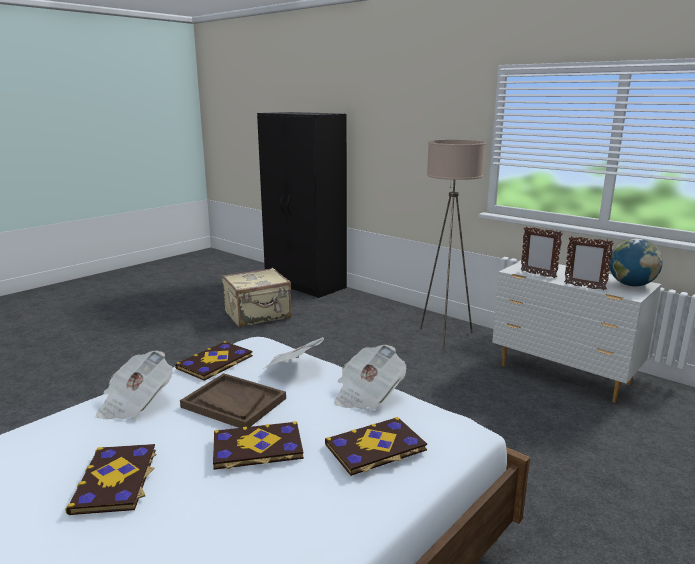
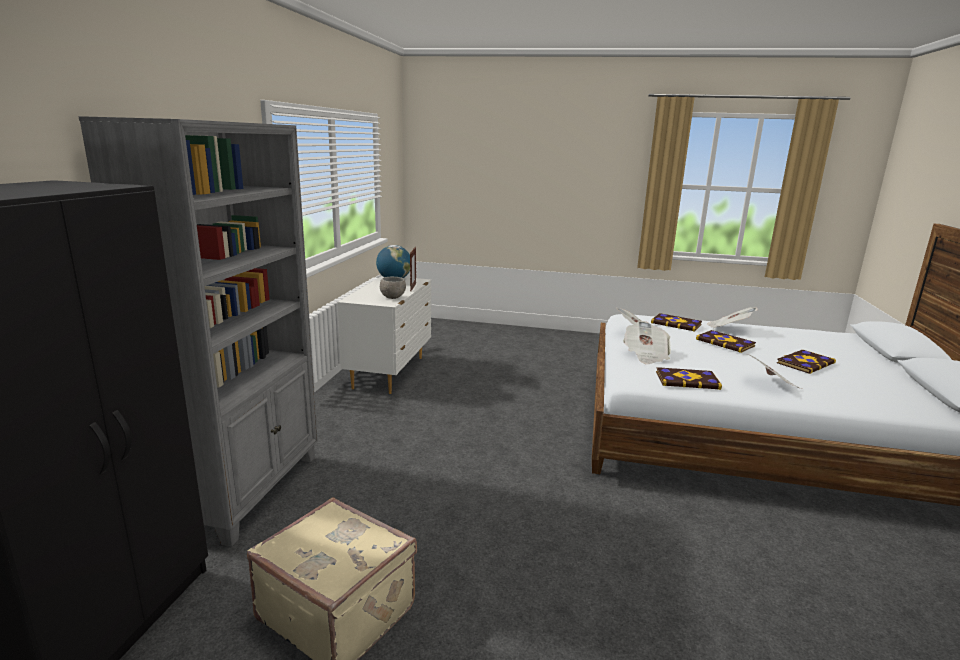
camera: 120 degrees left, 0 degrees up
brown tray [180,373,286,428] -> none
beige floor lamp [420,140,486,351] -> none
picture frame [521,226,563,279] -> grey bowl [380,277,406,299]
none -> grey bookcase [78,116,318,547]
none -> newspaper [707,307,758,328]

